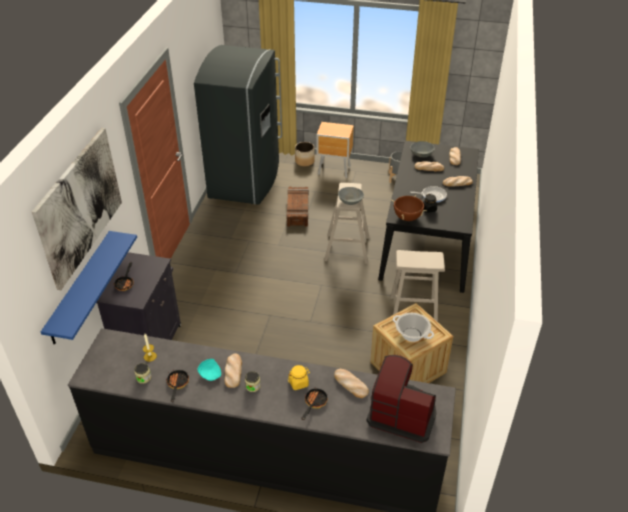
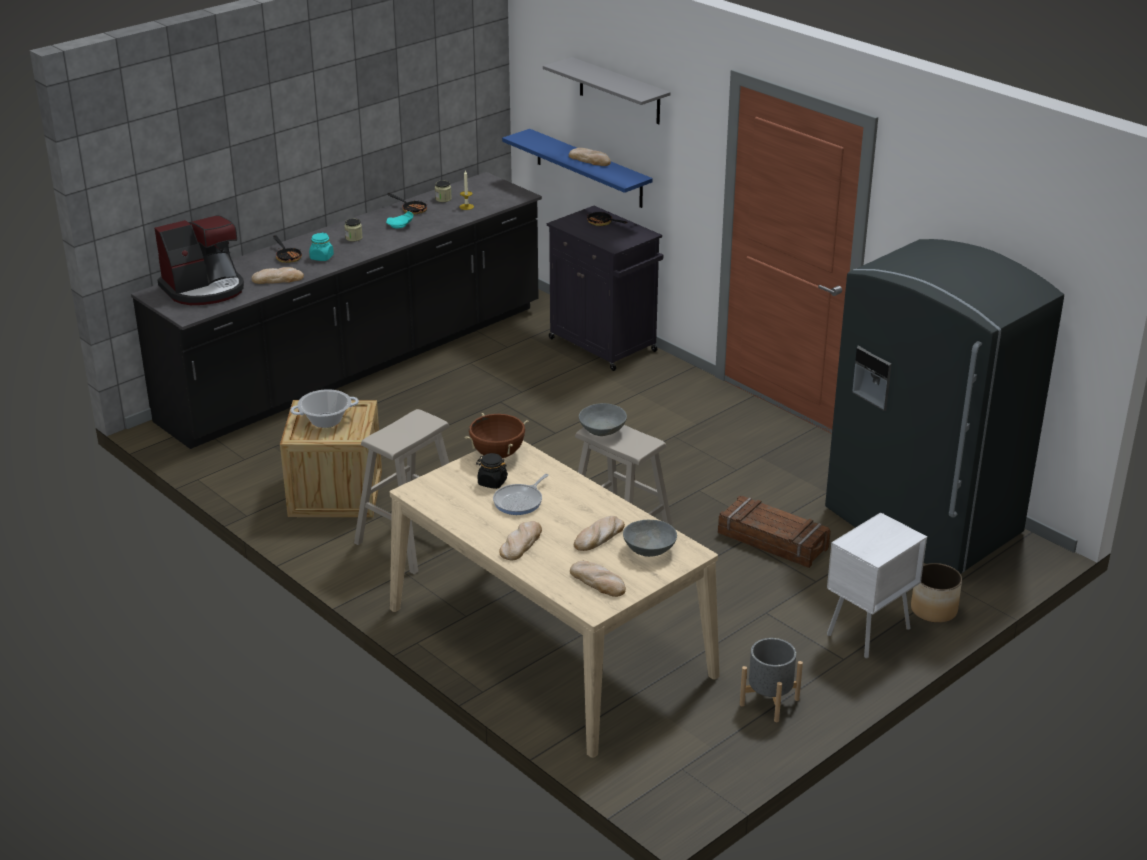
camera: 125 degrees right, 10 degrees down
picture [32,128,122,290] -> grey shelf [543,57,671,125]
bread [224,353,242,388] -> bread moved to [569,148,611,166]
yellow jar [288,365,310,390] -> turquoise jar [309,233,334,261]
brown nightstand [317,122,354,178] -> white nightstand [827,512,927,658]
black dining table [378,141,479,293] -> beige dining table [390,441,720,758]

